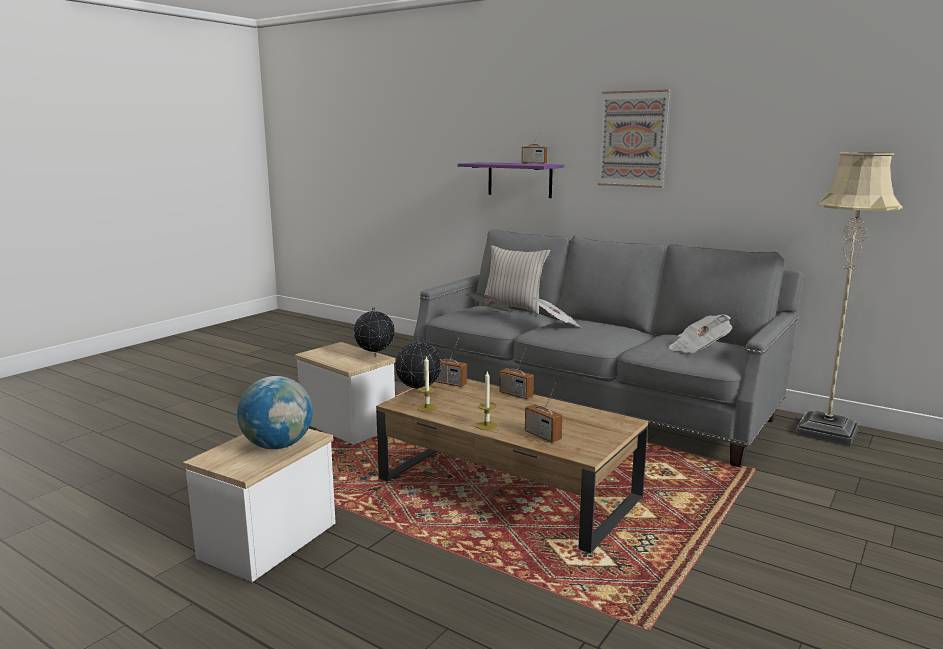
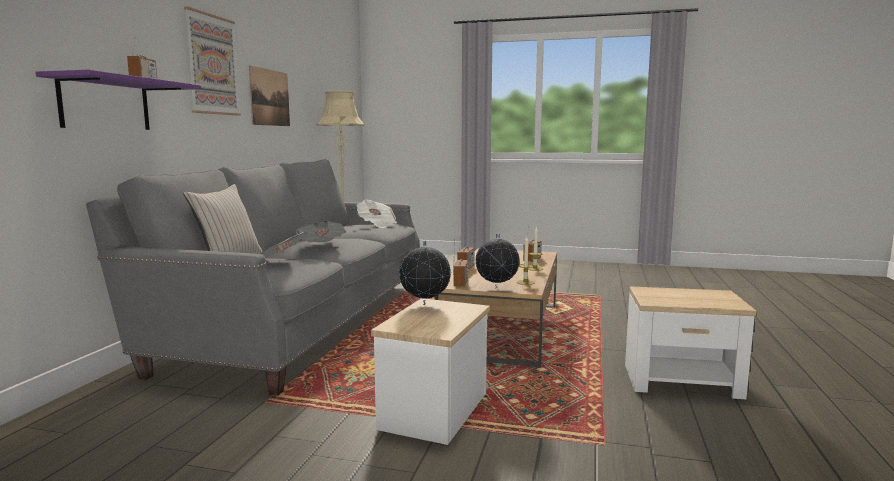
camera: 110 degrees left, 5 degrees down
globe [237,376,313,449] -> none
none -> picture [249,66,290,126]

